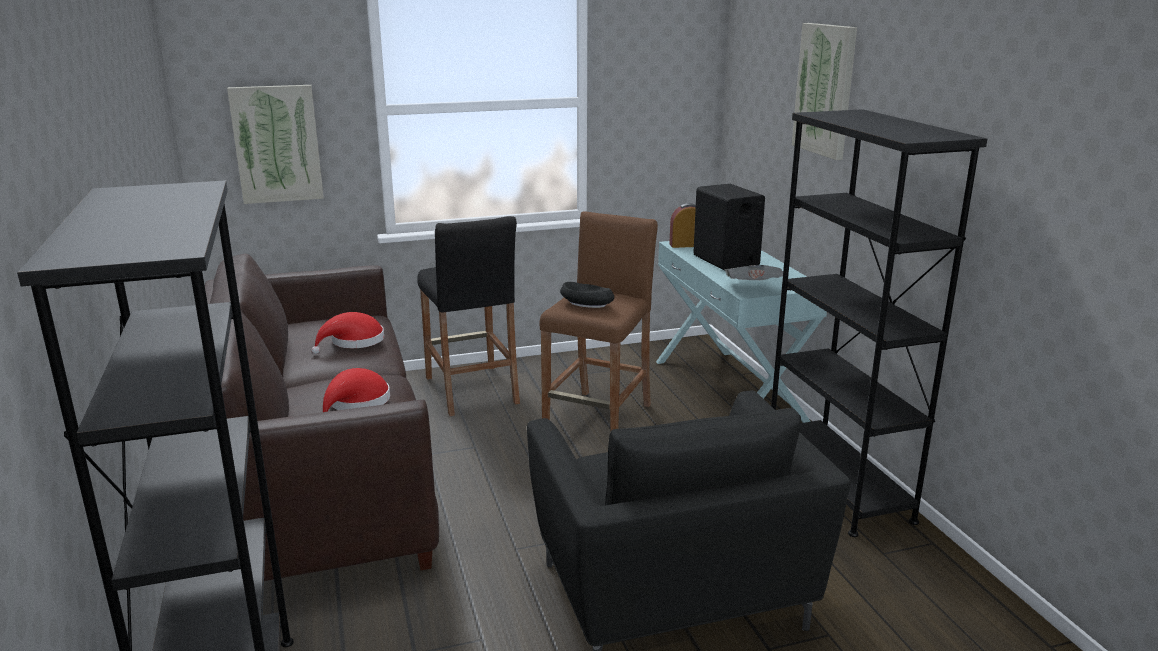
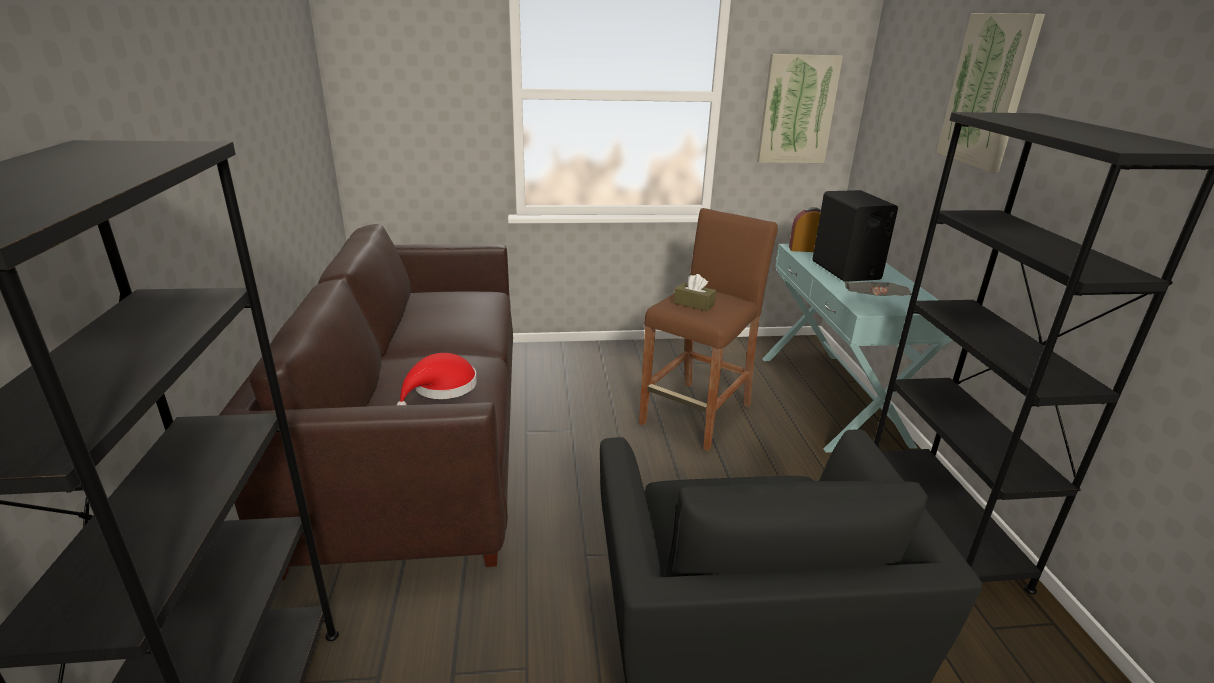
camera: 10 degrees right, 5 degrees up
picture [227,85,324,204] -> picture moved to [757,54,843,163]
red hat [312,312,384,354] -> none
black stool [417,216,520,416] -> none
black bowl [560,282,614,308] -> brown tissue box [674,274,716,311]

